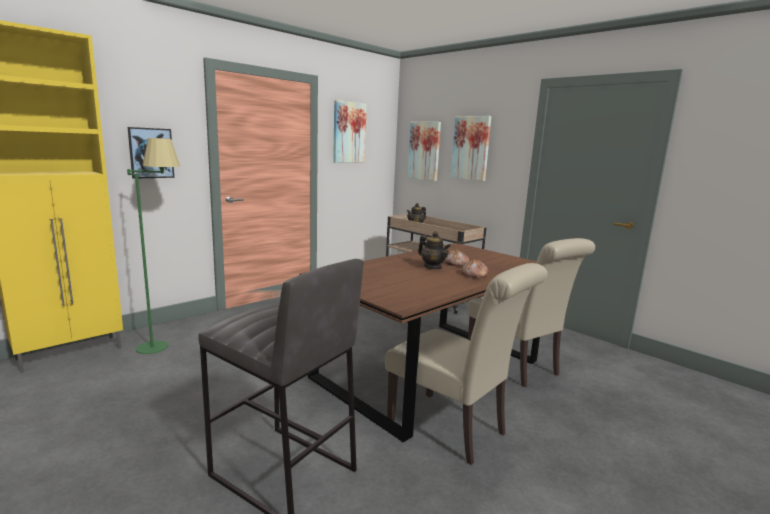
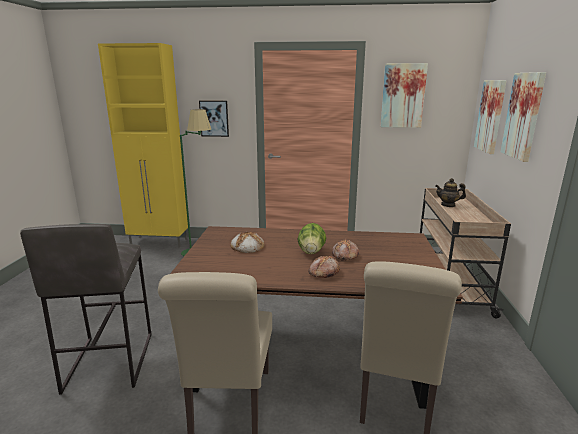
camera: 50 degrees right, 5 degrees up
teapot [418,231,451,269] -> lettuce [298,223,326,254]
none -> bread [230,232,265,253]

